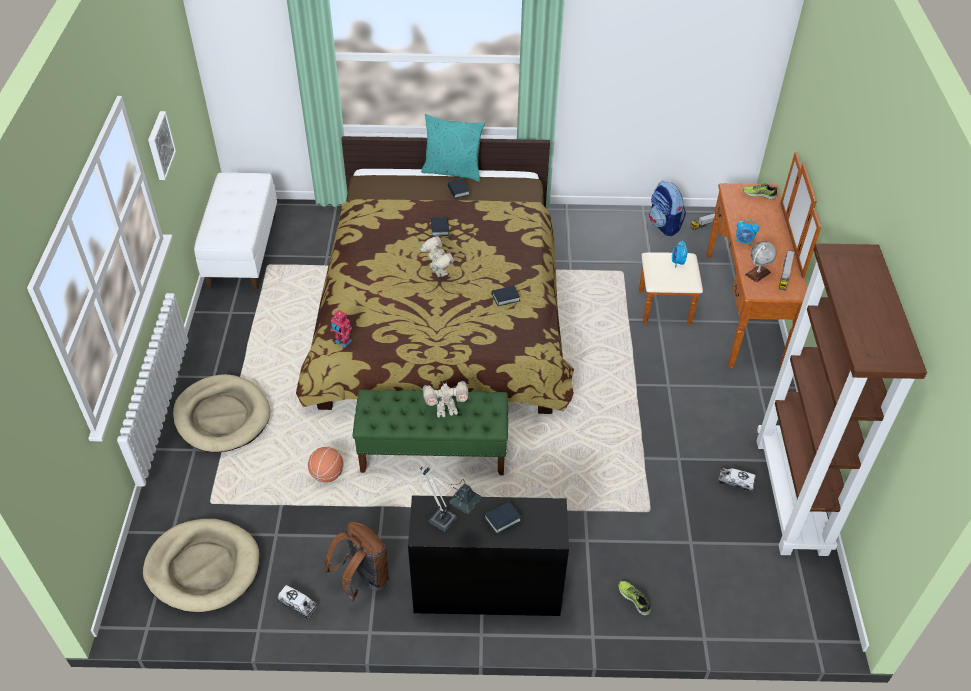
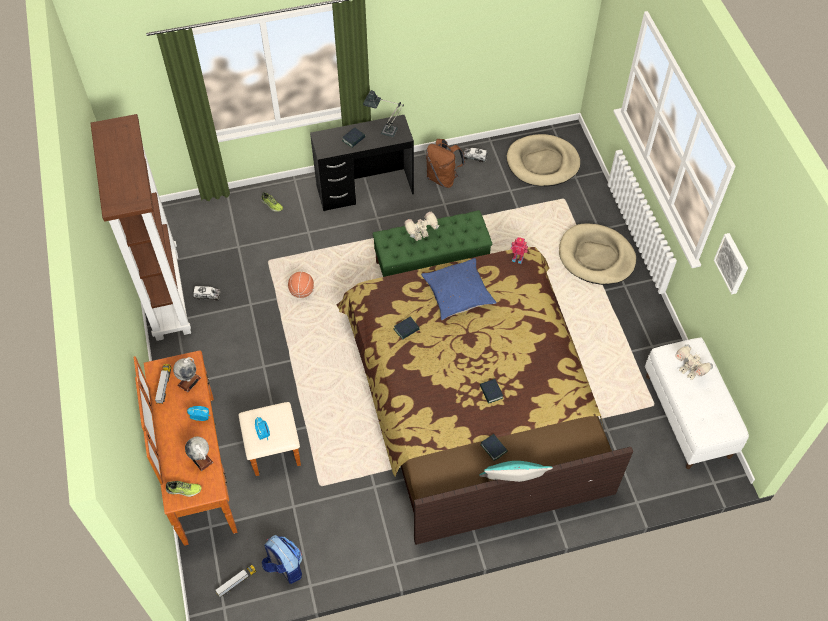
camera: 165 degrees right, 10 degrees up
basketball [308,447,343,483] -> basketball moved to [288,272,314,298]
toy robot [419,236,454,277] -> toy robot moved to [675,344,713,380]
none -> globe [185,437,213,471]
none -> blue pillow [421,258,497,320]

